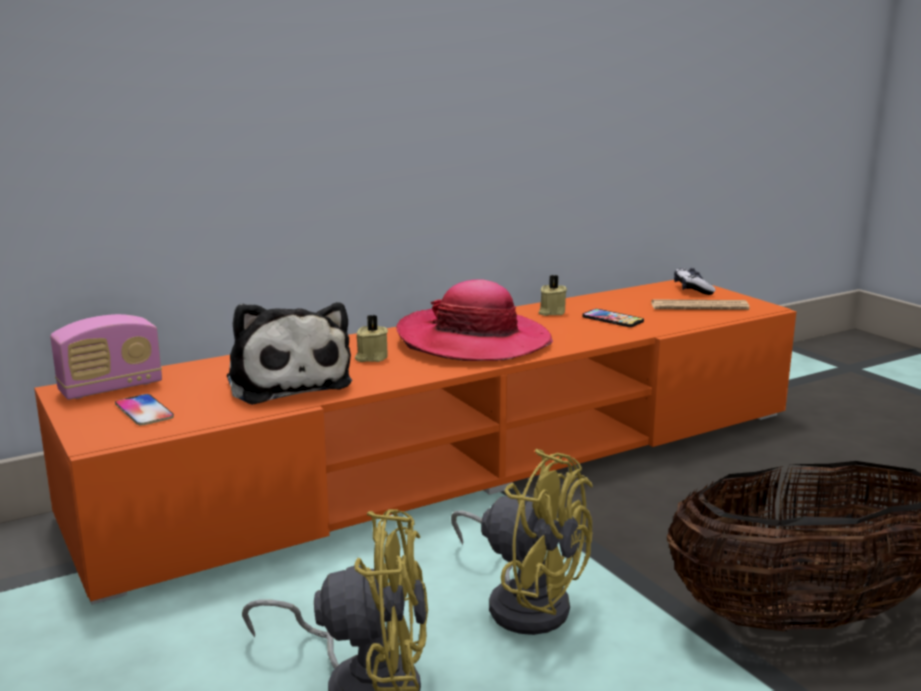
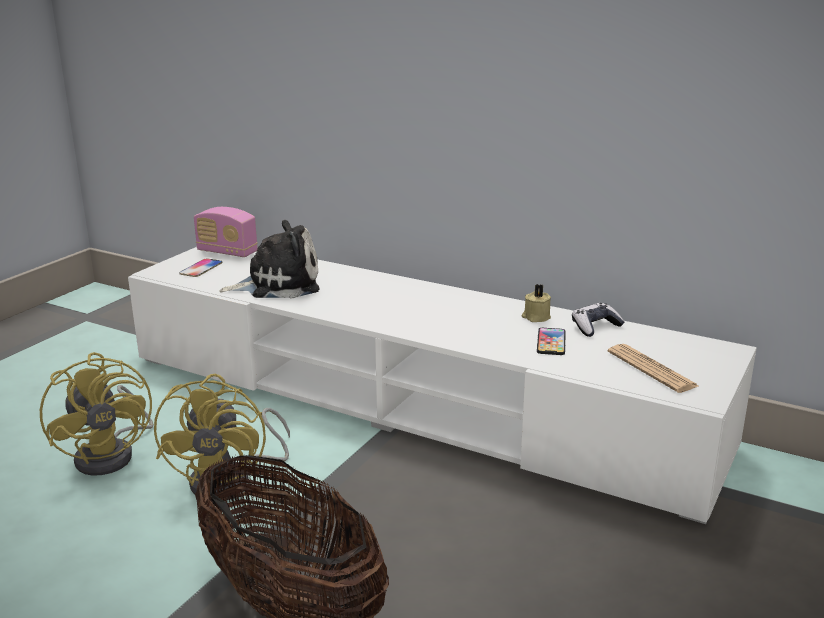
camera: 60 degrees right, 5 degrees up
orange tv stand [34,280,796,605] -> white tv stand [128,247,757,524]
plush toy [227,302,352,405] -> plush toy turned 135 degrees counterclockwise [219,220,320,299]
beige candle [355,315,388,362] -> none
hat [396,279,553,361] -> none
game controller [674,268,716,295] -> game controller moved to [572,303,625,337]

